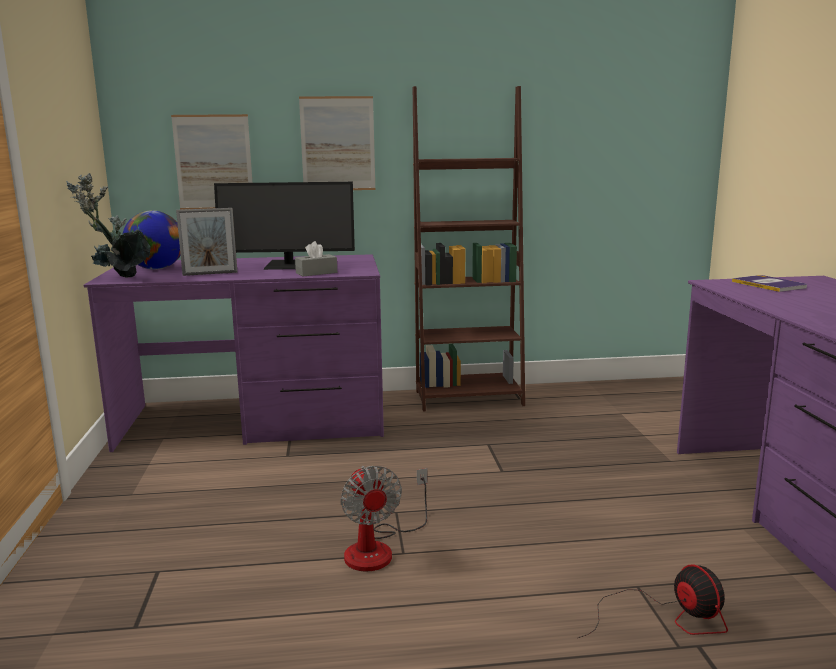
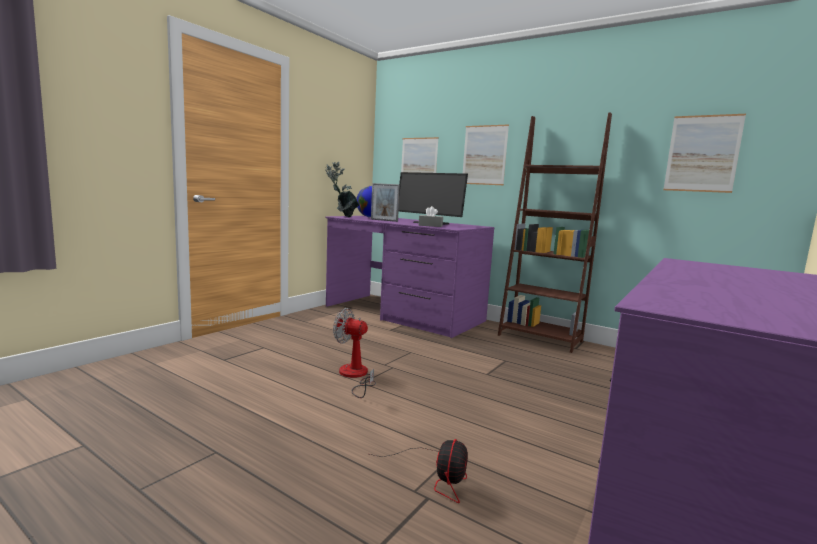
camera: 40 degrees right, 5 degrees down
fan [340,466,428,572] -> fan turned 90 degrees clockwise [333,308,376,398]
book [732,275,807,292] -> none
none -> picture [663,114,746,193]

